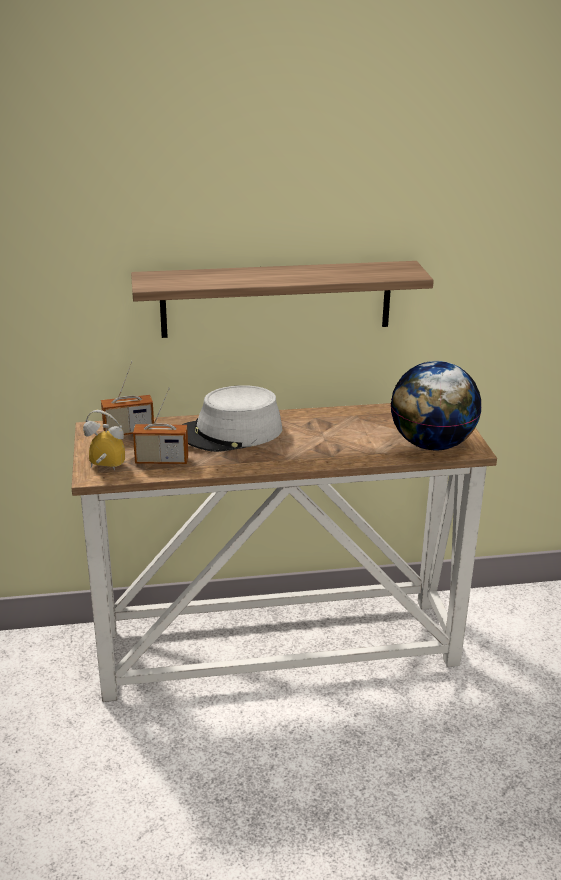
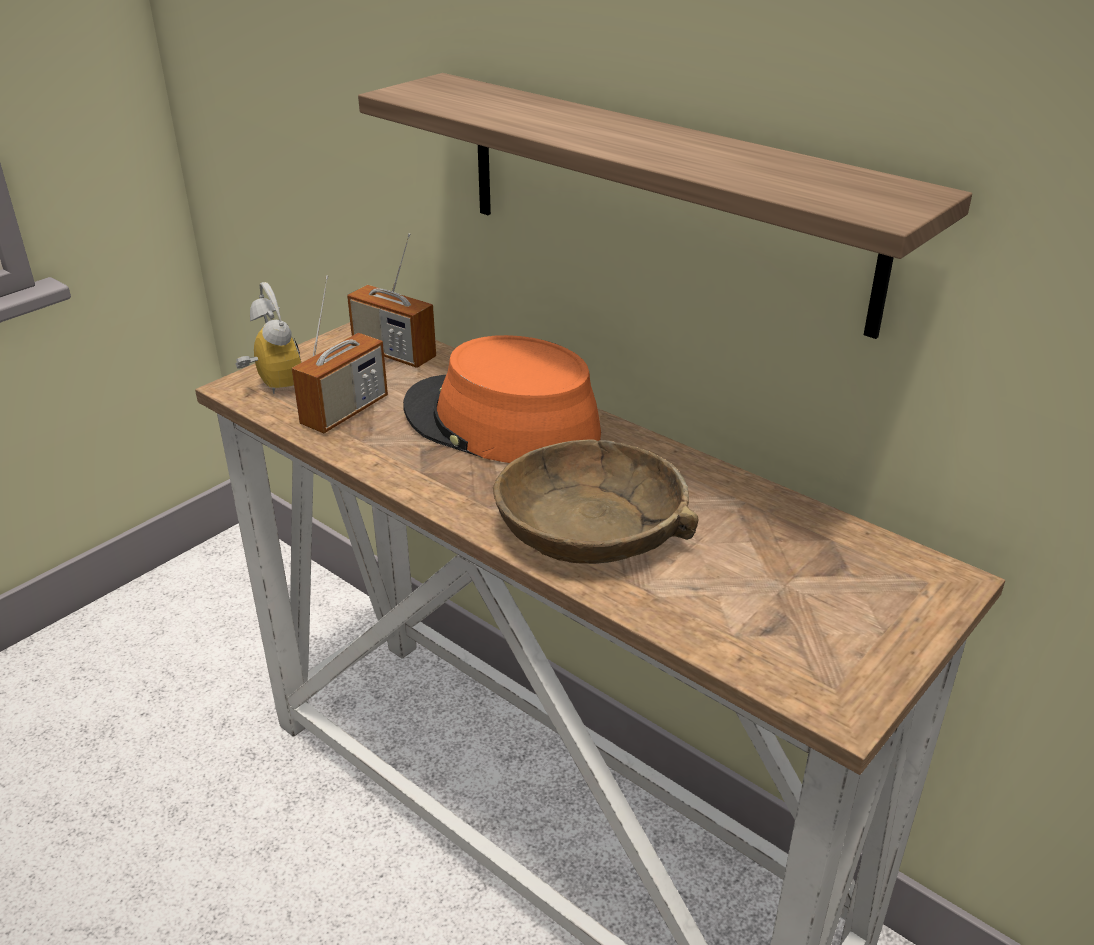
camera: 50 degrees right, 5 degrees up
radio [133,387,188,464] -> radio turned 105 degrees counterclockwise [291,275,388,433]
grey hat [182,385,282,452] -> orange hat [403,335,601,463]
globe [390,361,482,450] -> none
none -> brown bowl [493,439,698,564]

